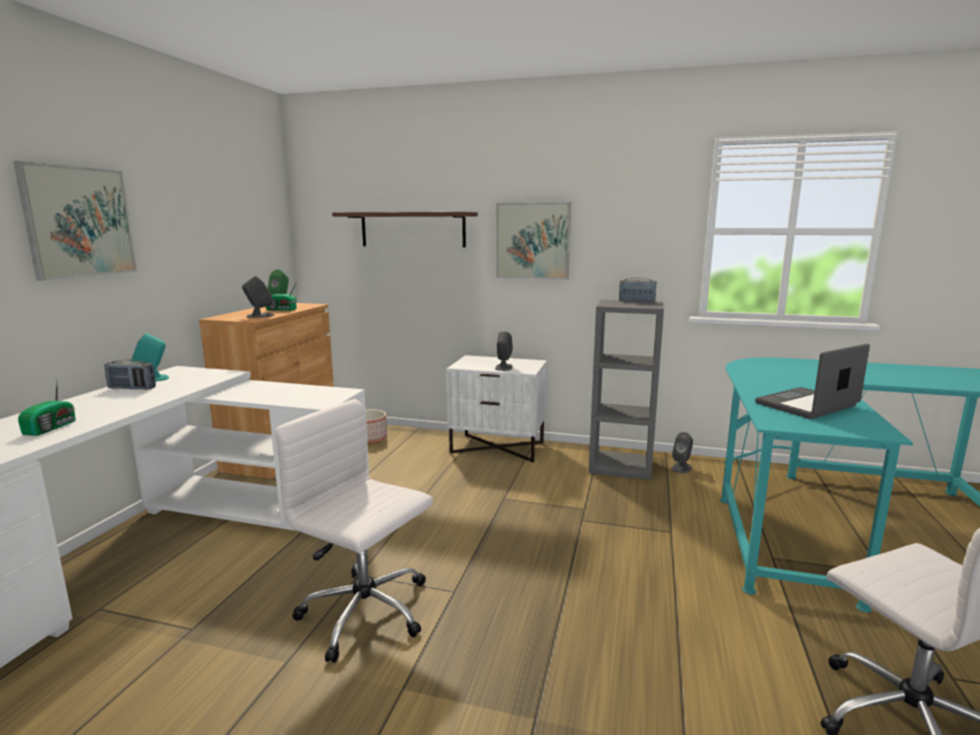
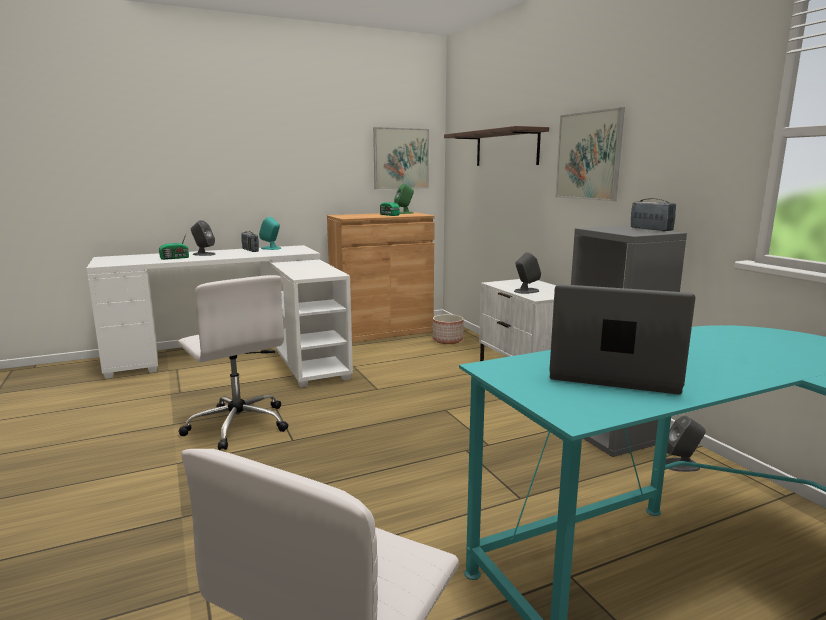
camera: 50 degrees right, 0 degrees up
picture [13,161,137,281] -> picture moved to [373,127,429,189]
grey speaker [242,276,275,318] -> grey speaker moved to [191,220,215,256]
white office chair [275,399,433,663] -> white office chair turned 150 degrees clockwise [178,275,288,450]

